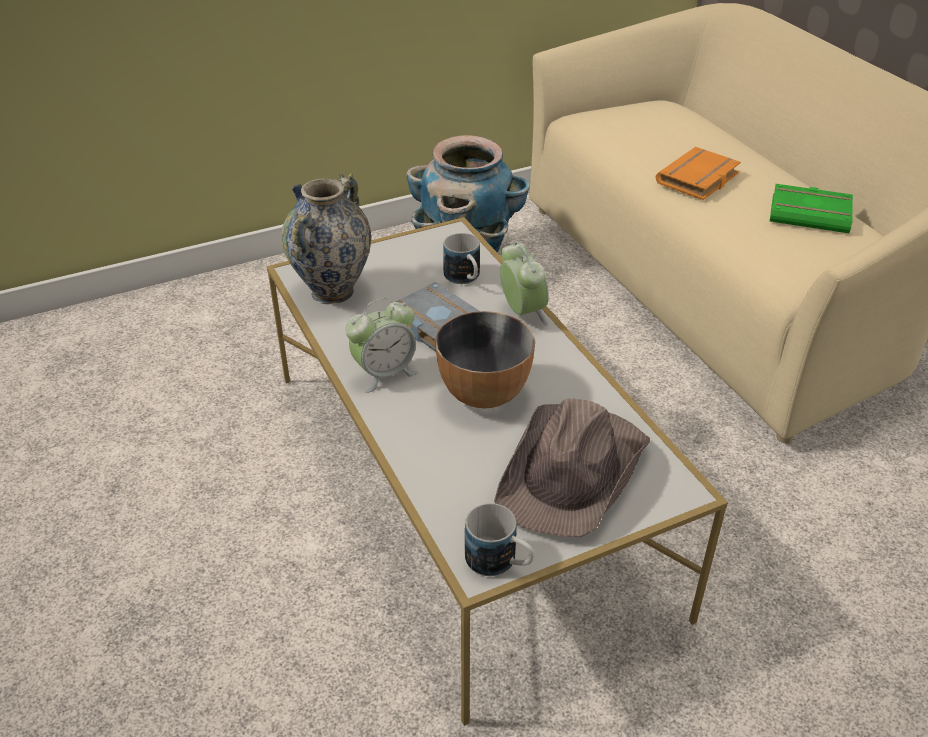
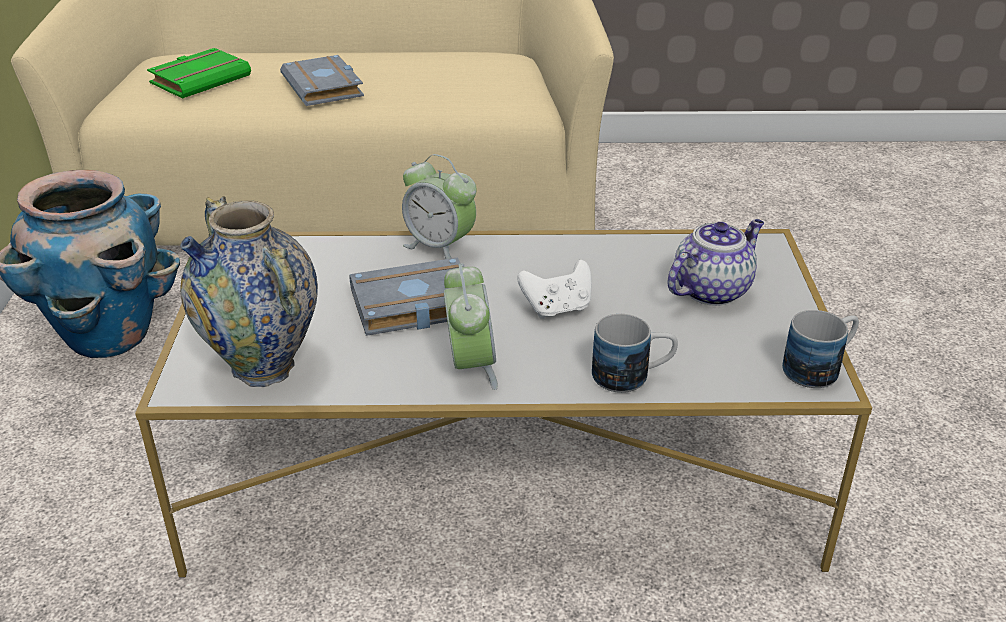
camera: 65 degrees left, 5 degrees down
bowl [435,311,535,409] -> white game controller [517,260,592,319]
mug [443,233,480,284] -> mug moved to [592,314,678,393]
brown hat [494,398,650,538] -> teapot [667,219,764,306]
alarm clock [500,242,549,325] -> alarm clock turned 150 degrees counterclockwise [402,154,477,259]
orange book [655,147,741,200] -> grey book [280,55,364,106]
green book [770,184,853,233] -> green book moved to [147,48,251,99]

